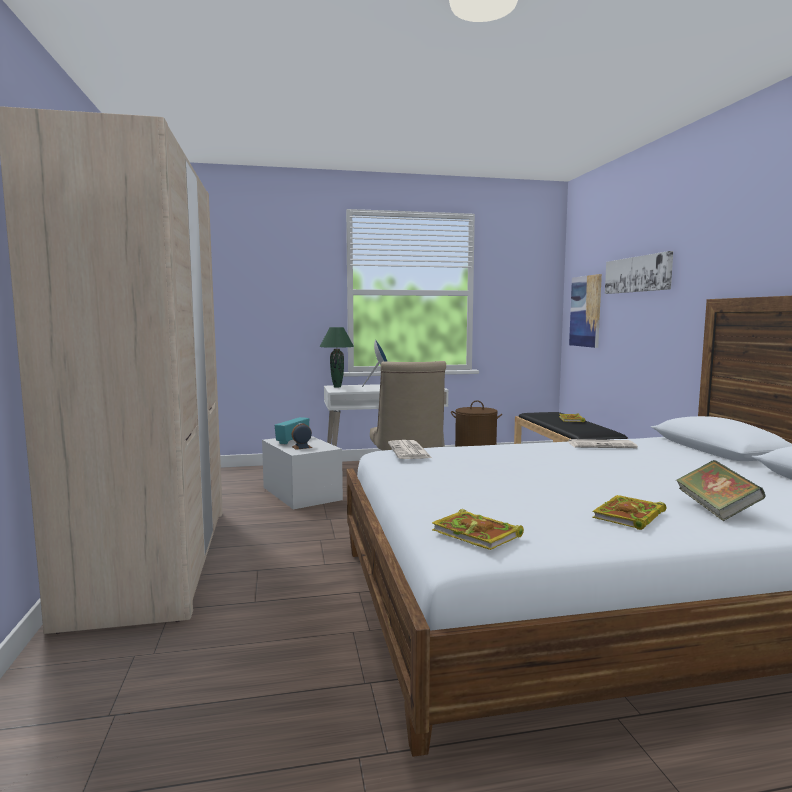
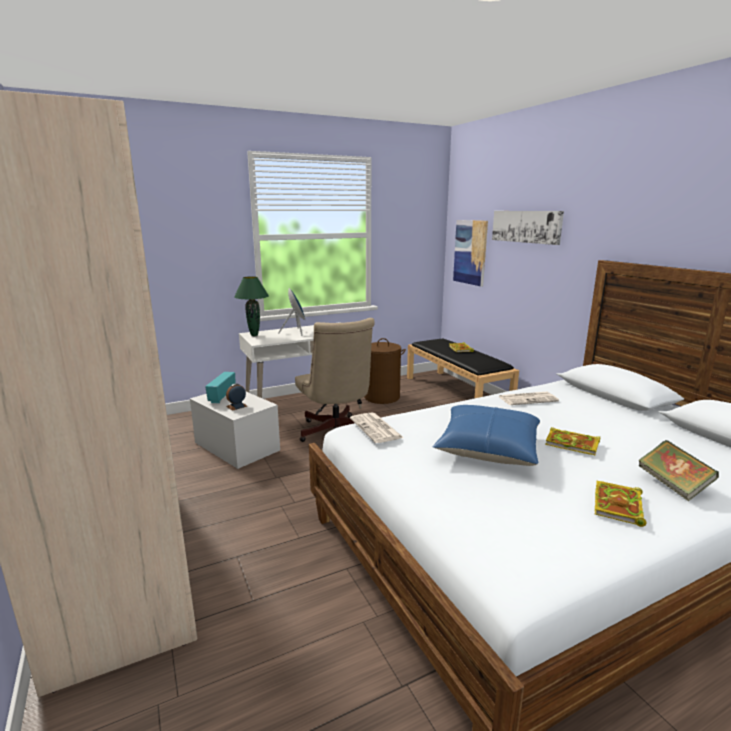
camera: 15 degrees left, 10 degrees up
book [432,509,524,550] -> book moved to [545,427,600,455]
none -> blue pillow [433,405,540,466]

